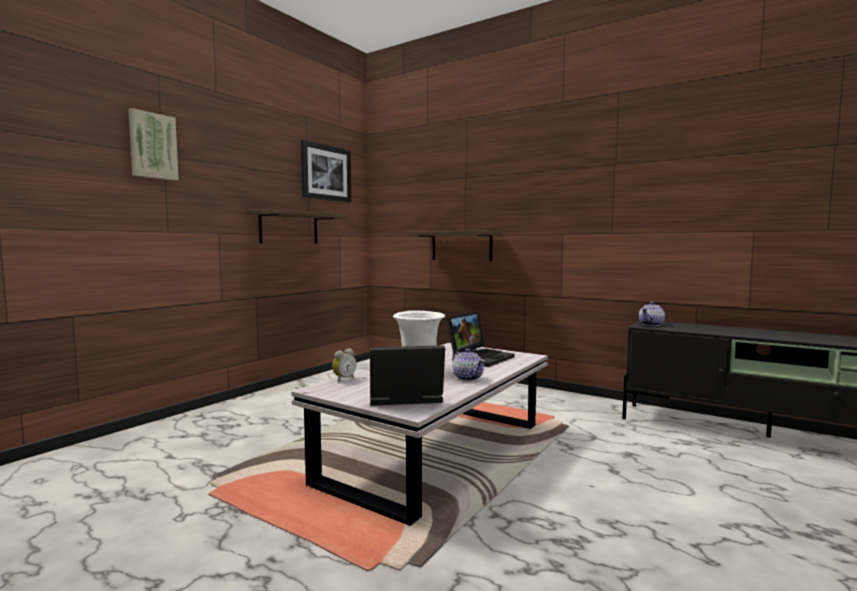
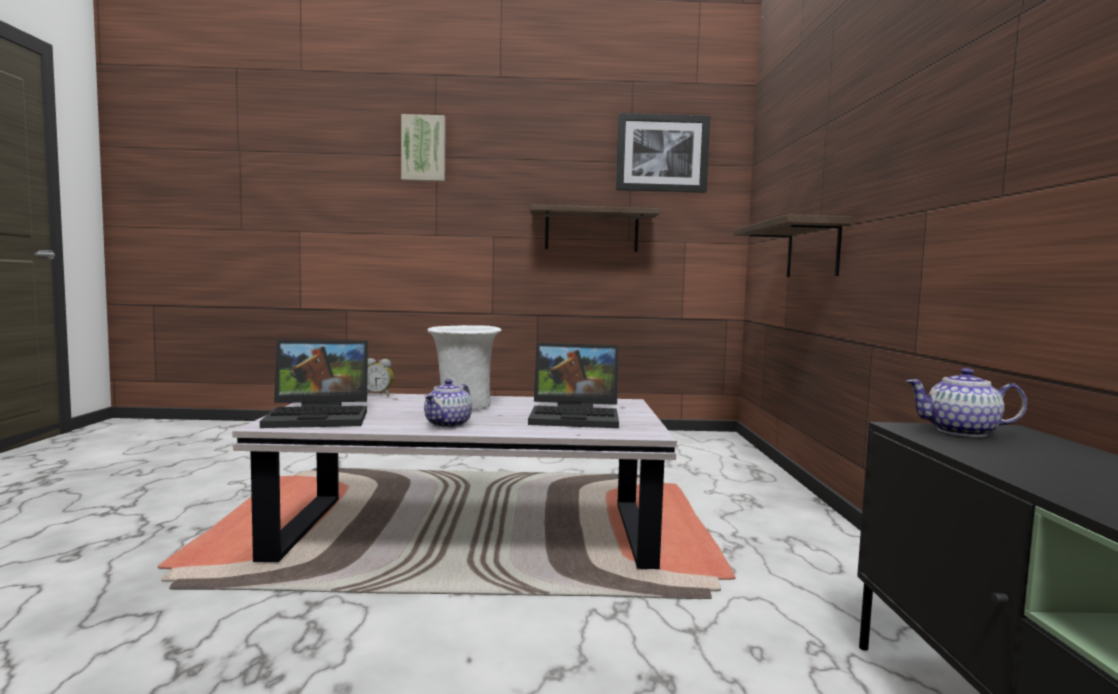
camera: 55 degrees right, 0 degrees up
laptop [370,345,445,406] -> laptop turned 120 degrees clockwise [260,340,368,428]

